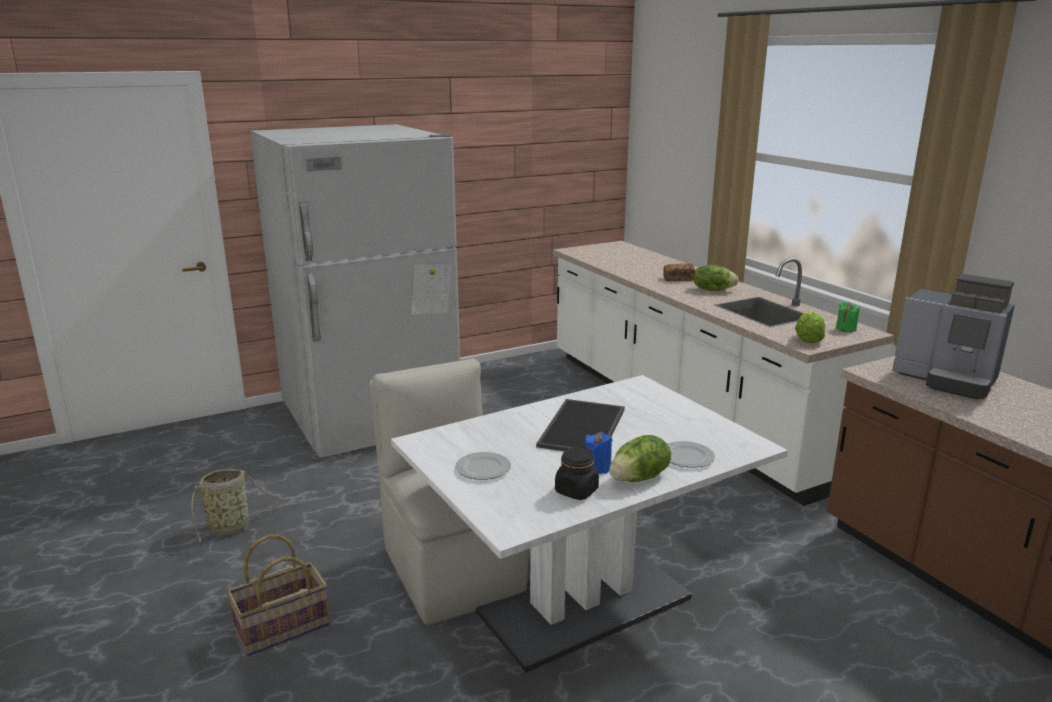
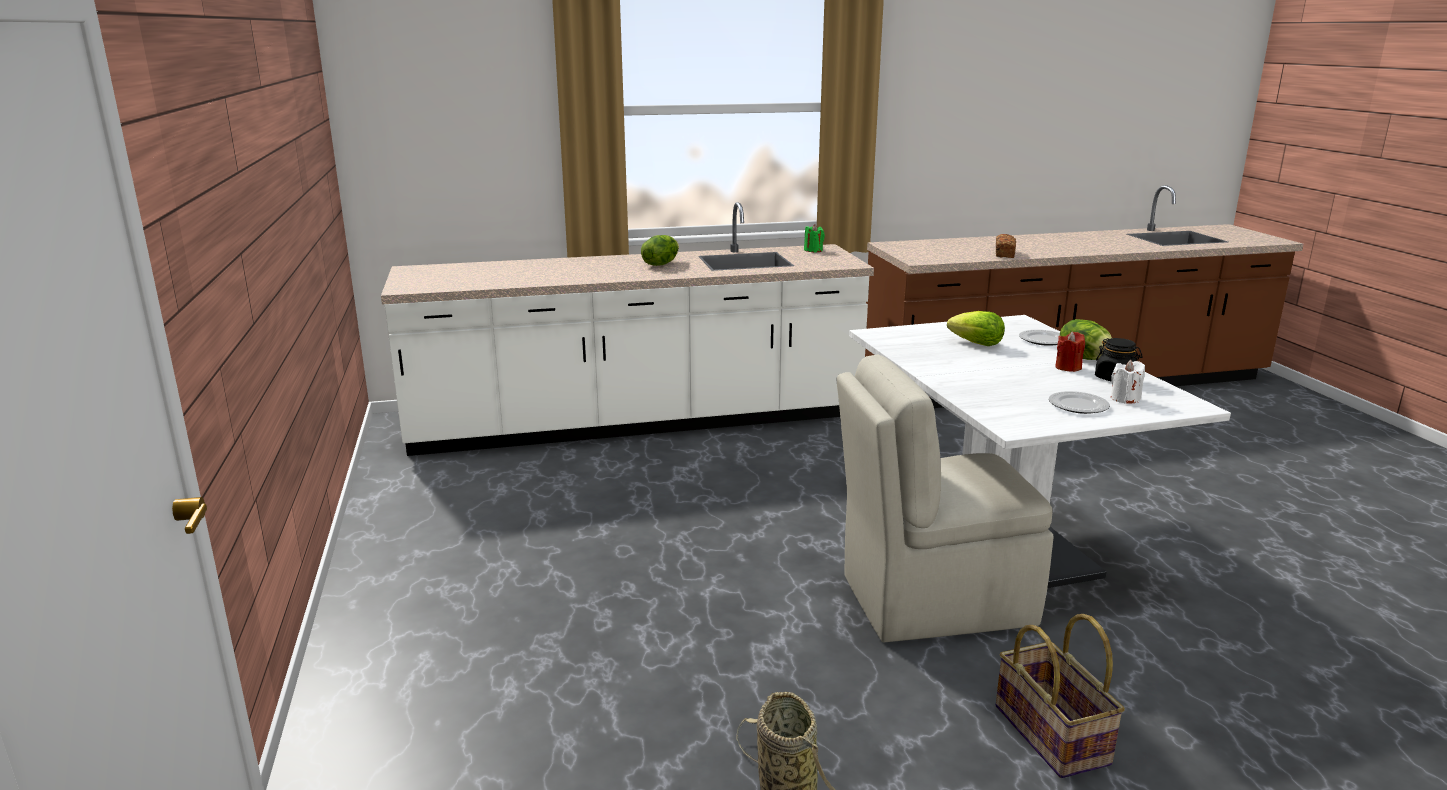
camera: 75 degrees left, 0 degrees up
white fridge [250,124,460,457] -> none
tray [536,399,625,451] -> none
blue candle [585,432,612,474] -> red candle [1055,332,1085,372]
bread [663,263,695,281] -> bread moved to [996,234,1016,258]
lettuce [795,311,825,343] -> lettuce moved to [947,311,1005,346]
coffee machine [893,274,1015,399] -> none
none -> white candle [1111,360,1145,404]

